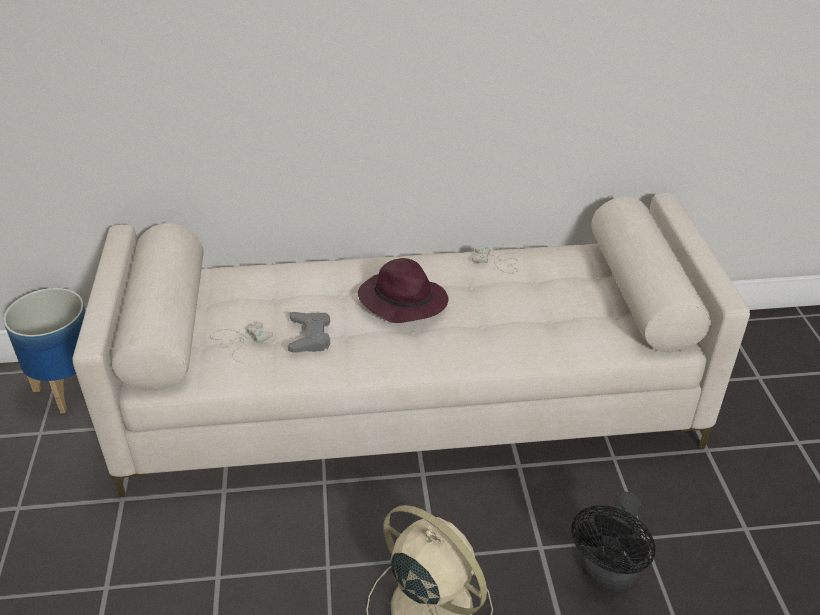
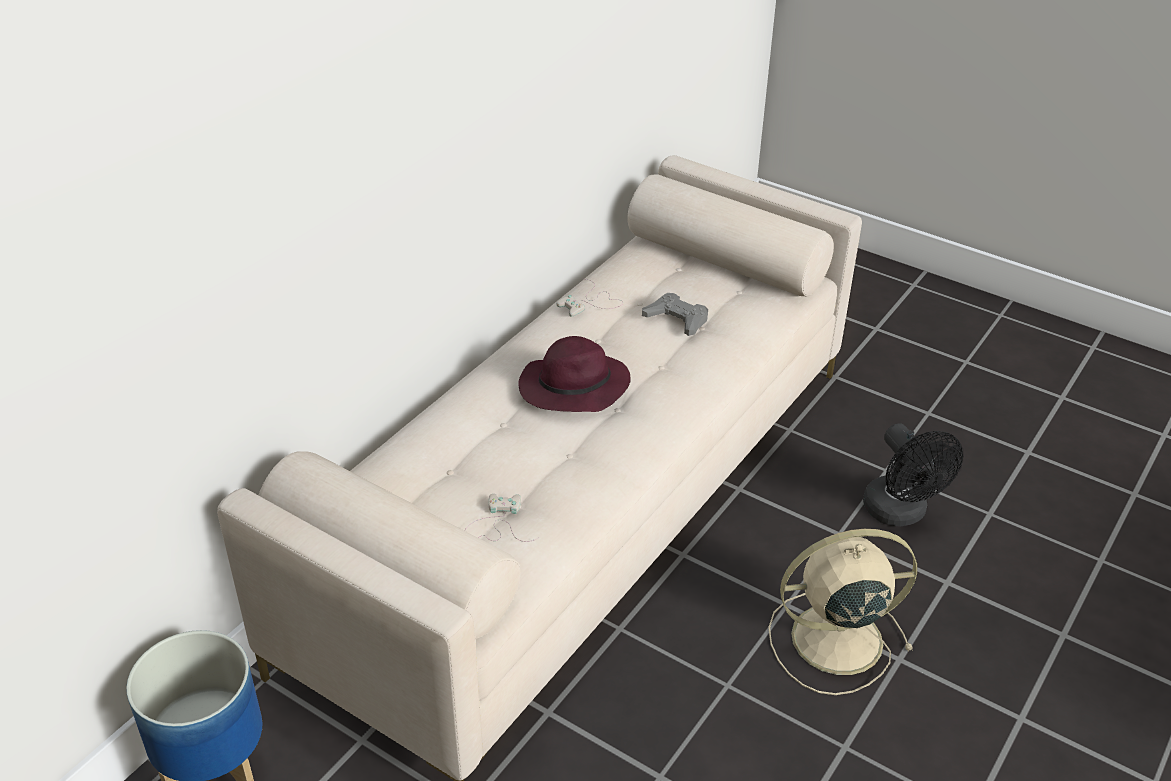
camera: 50 degrees left, 0 degrees up
grey game controller [288,312,330,353] -> grey game controller moved to [642,293,708,336]

